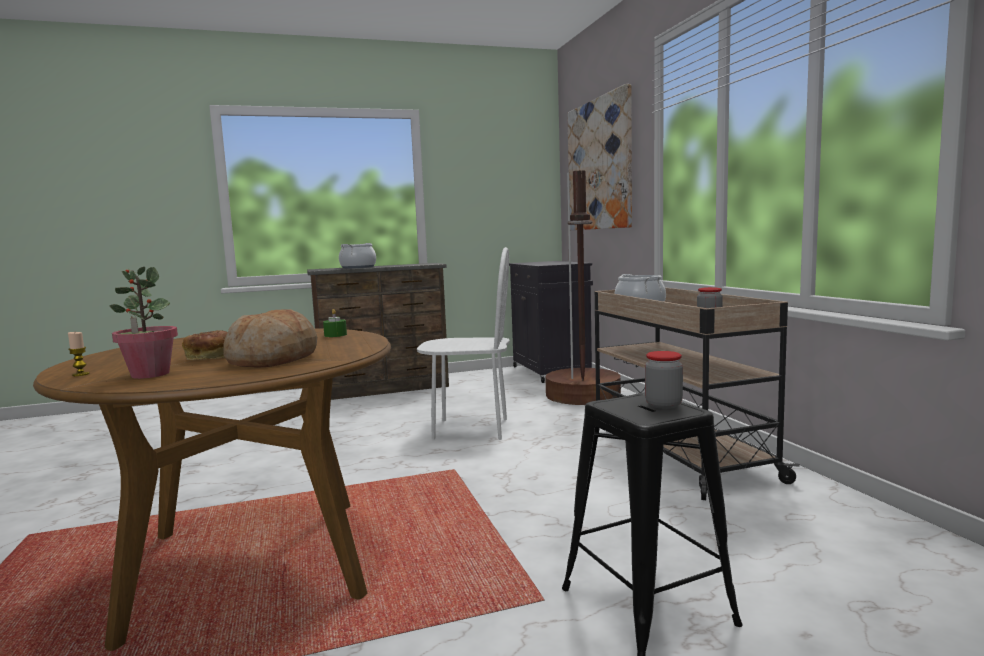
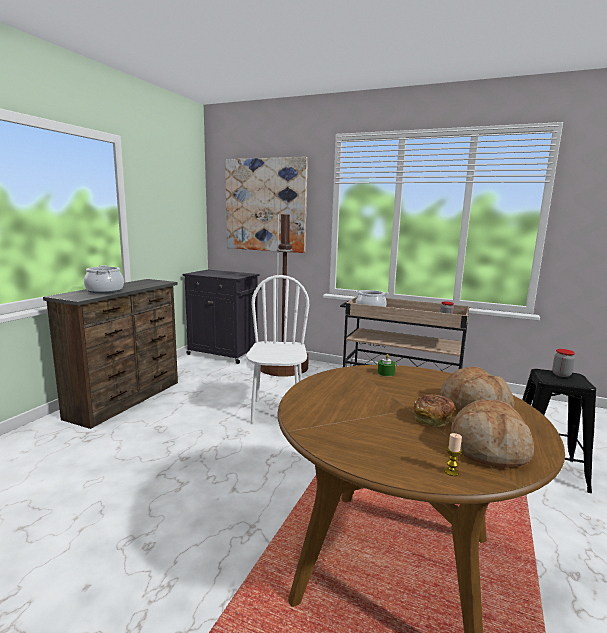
camera: 50 degrees left, 5 degrees up
potted plant [110,267,178,379] -> bread [451,399,534,468]
white chair [417,247,510,440] -> white chair turned 45 degrees counterclockwise [246,275,309,424]

